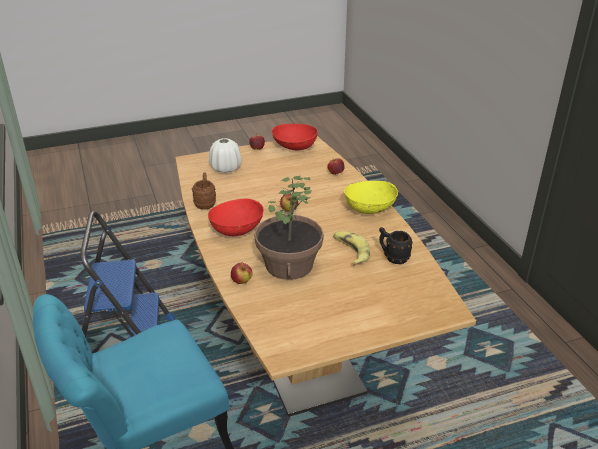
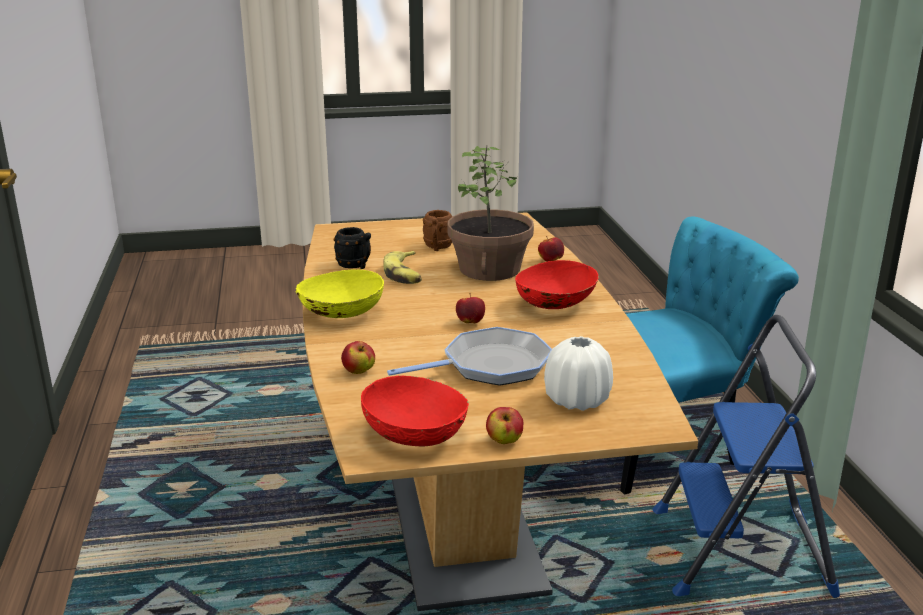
camera: 170 degrees left, 10 degrees down
brown mug [192,173,216,210] -> brown mug moved to [423,210,452,251]
none -> frying pan [387,327,552,386]

